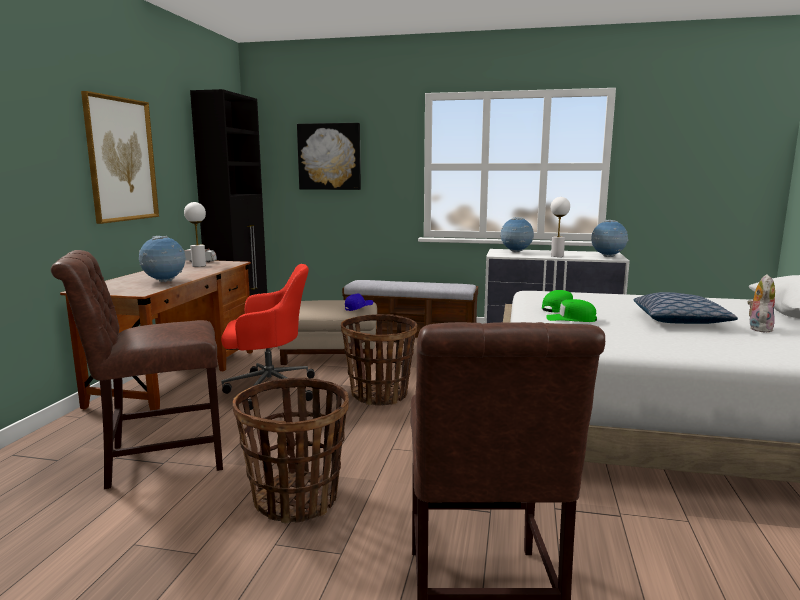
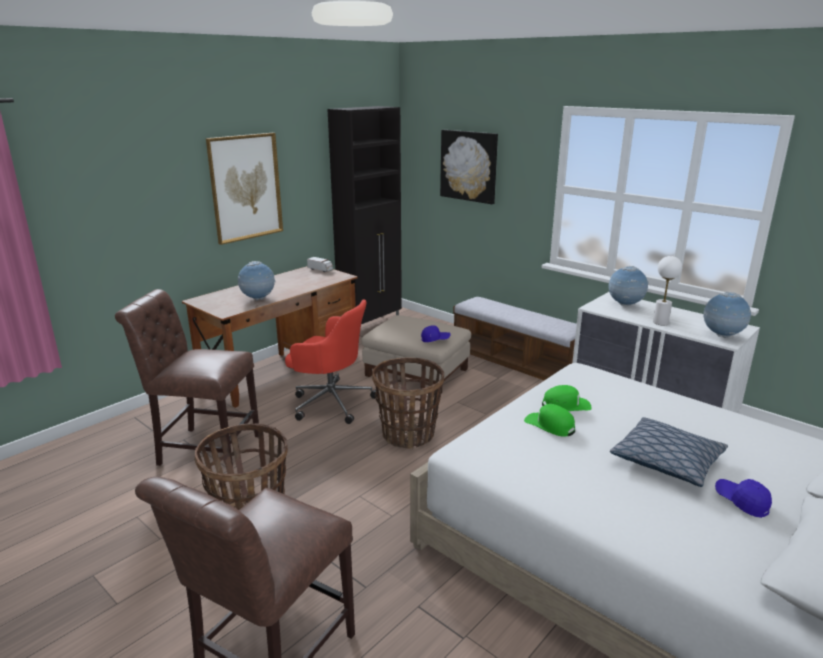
camera: 30 degrees right, 10 degrees up
white table lamp [184,202,206,267] -> none
plush toy [748,274,775,333] -> blue cap [715,479,772,518]

